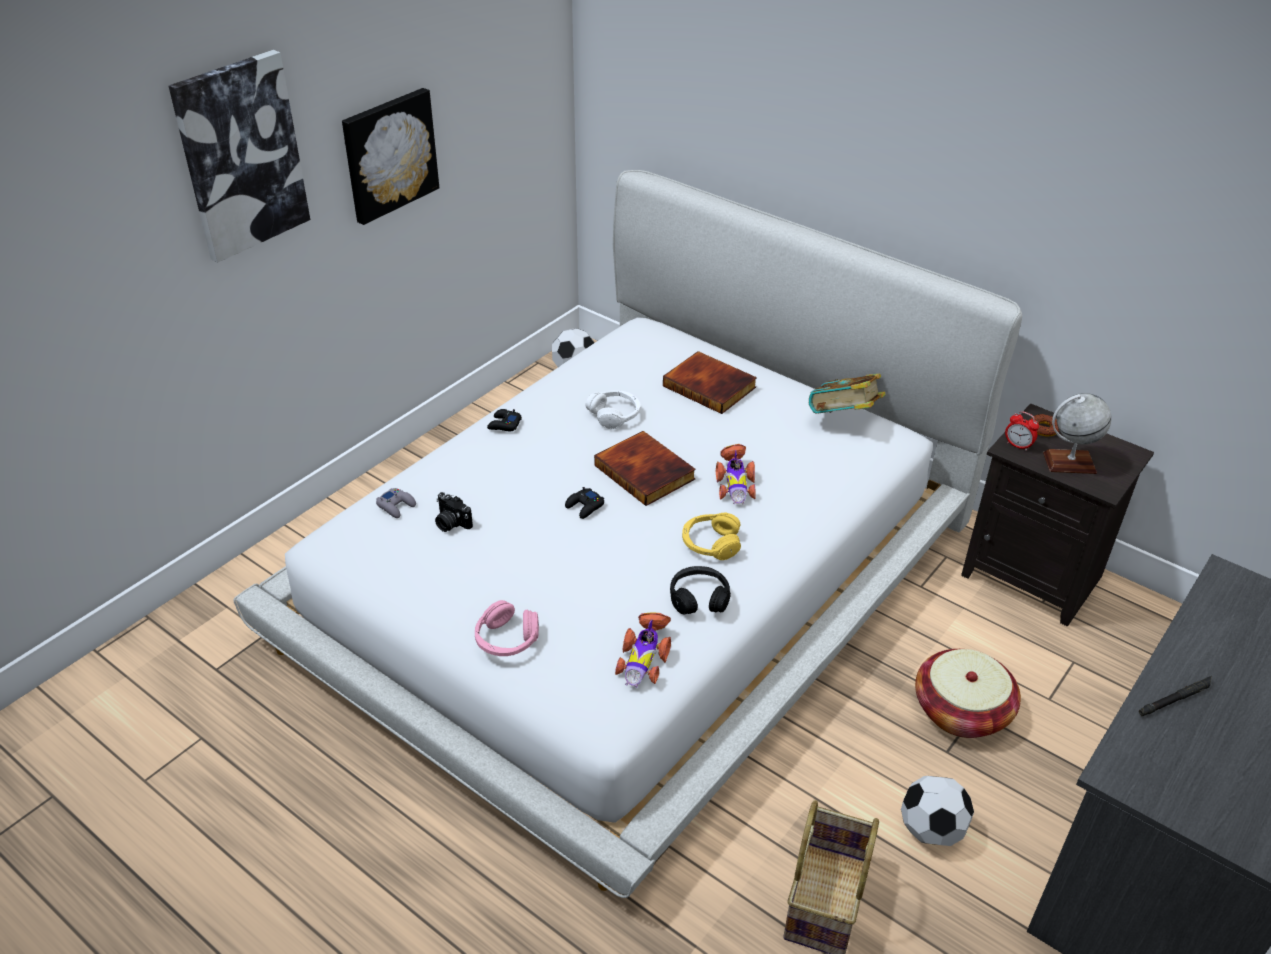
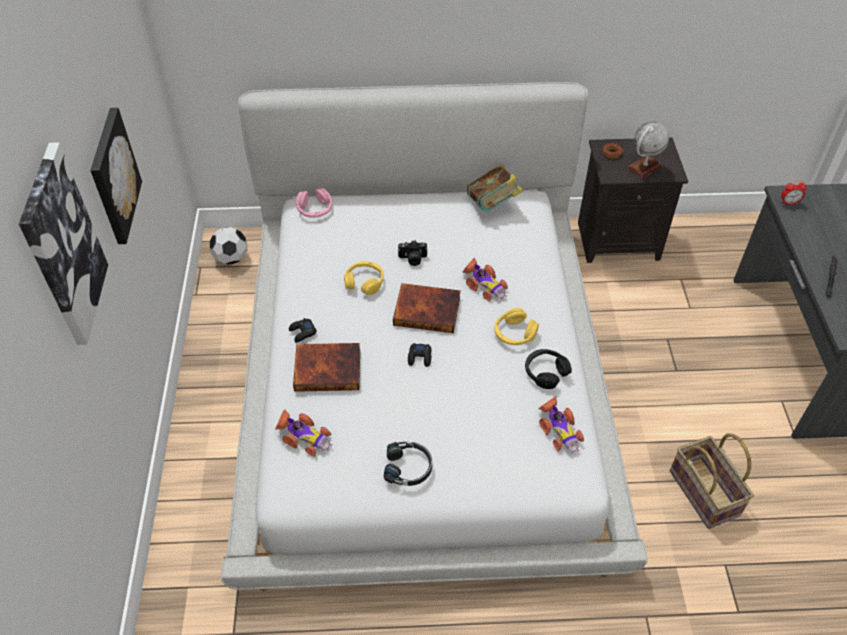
camera: 40 degrees left, 10 degrees up
grey game controller [376,488,416,518] -> toy car [275,409,332,457]
camera [435,492,473,532] -> camera moved to [398,240,427,266]
pink headphones [475,600,539,656] -> pink headphones moved to [296,188,332,218]
white headphones [585,390,640,429] -> yellow headphones [344,261,384,295]
book [663,351,757,414] -> book moved to [293,343,360,392]
football [901,776,974,846] -> none
basket [915,649,1021,738] -> none
alarm clock [1005,411,1039,451] -> alarm clock moved to [781,181,807,205]
none -> black headphones [384,442,432,486]

